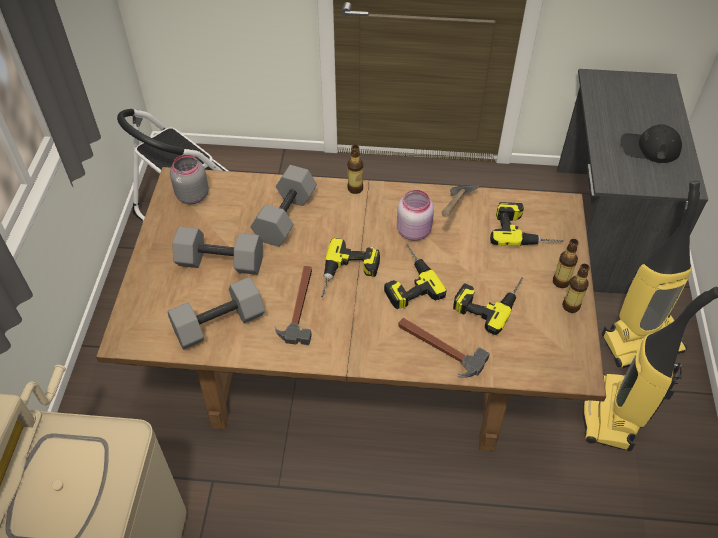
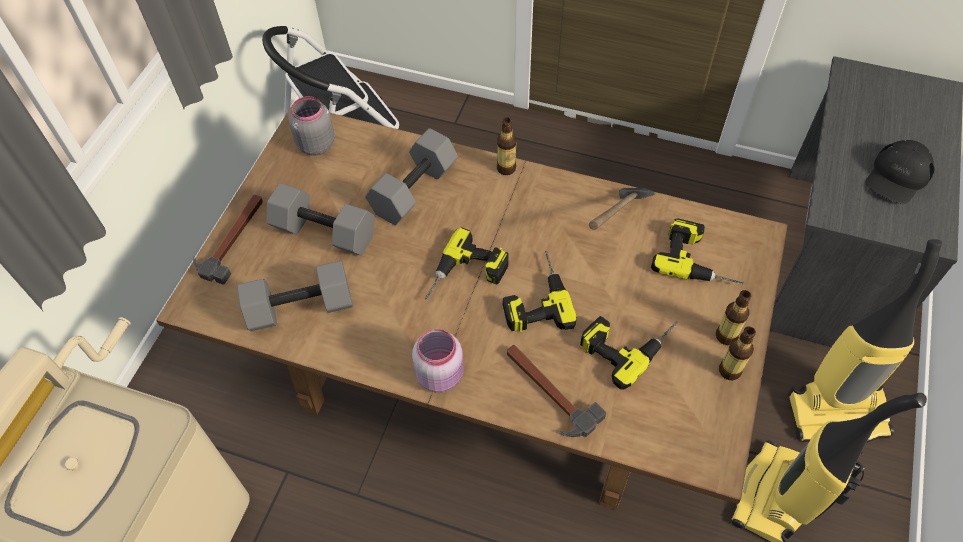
camera: 15 degrees right, 5 degrees up
hammer [275,266,312,345] -> hammer moved to [193,195,263,285]
pink jar [397,190,434,241] -> pink jar moved to [412,329,464,393]
black cap [620,124,682,163] -> black cap turned 75 degrees counterclockwise [865,140,935,204]

